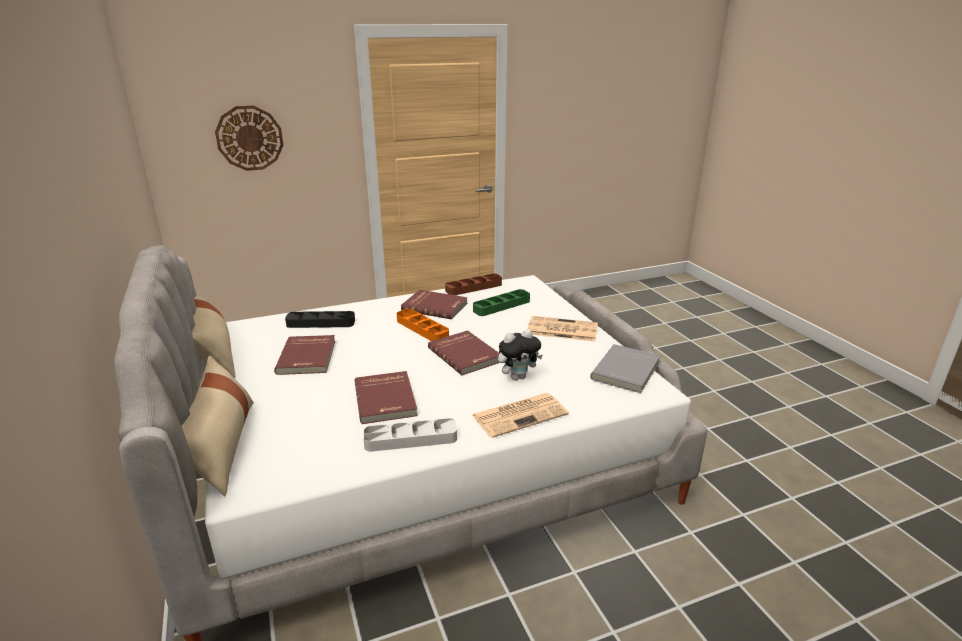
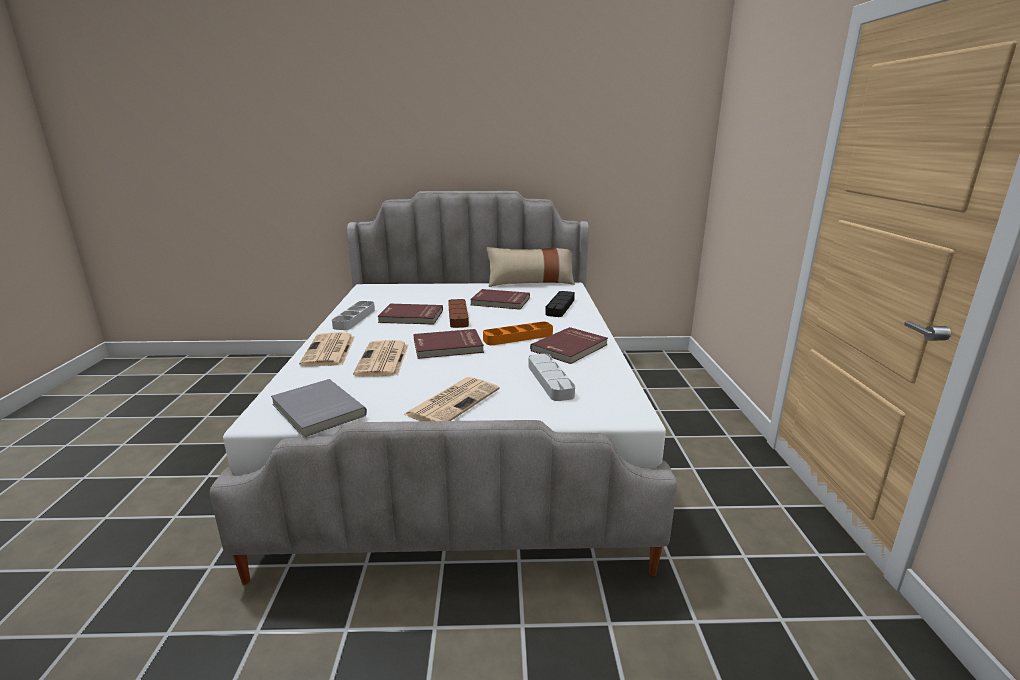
camera: 110 degrees right, 5 degrees down
beige pillow [181,355,254,496] -> none
wall clock [215,105,283,171] -> none
brown tray [445,273,502,295] -> brown tray moved to [448,299,469,328]
green tray [473,289,530,316] -> grey tray [528,354,575,401]
plush toy [498,329,543,380] -> newspaper [353,340,408,377]

